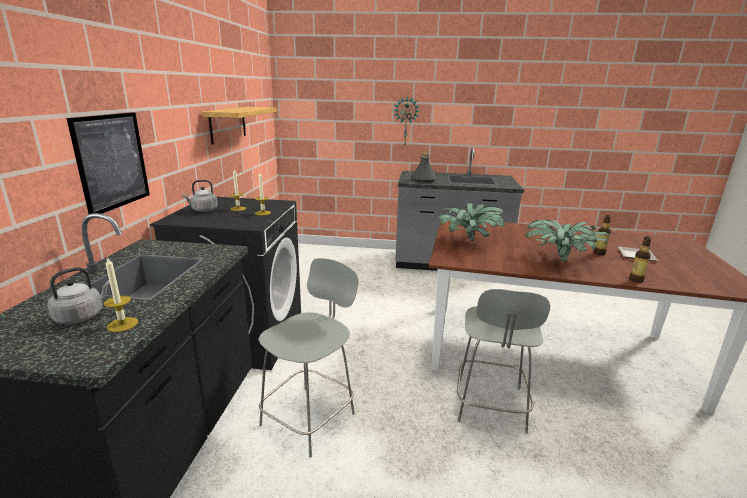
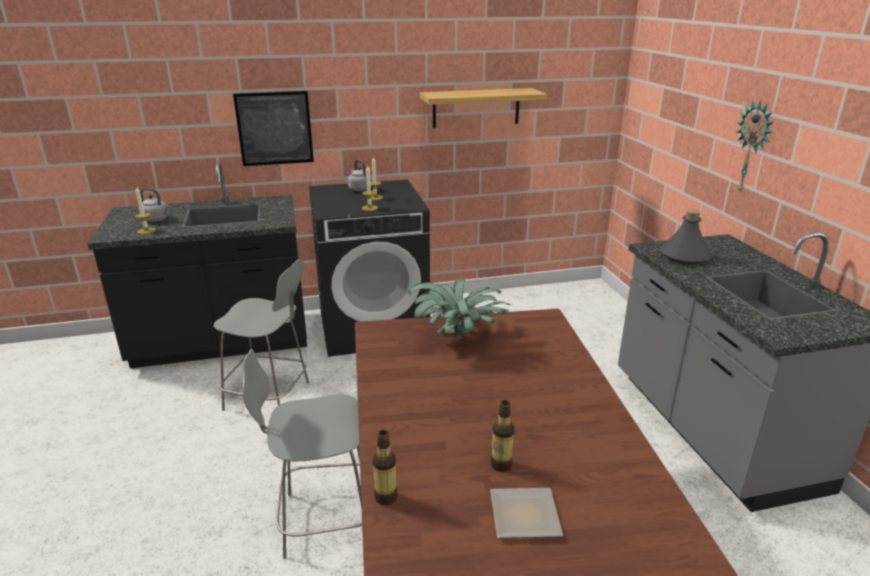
camera: 70 degrees right, 5 degrees up
potted plant [525,220,611,262] -> none

